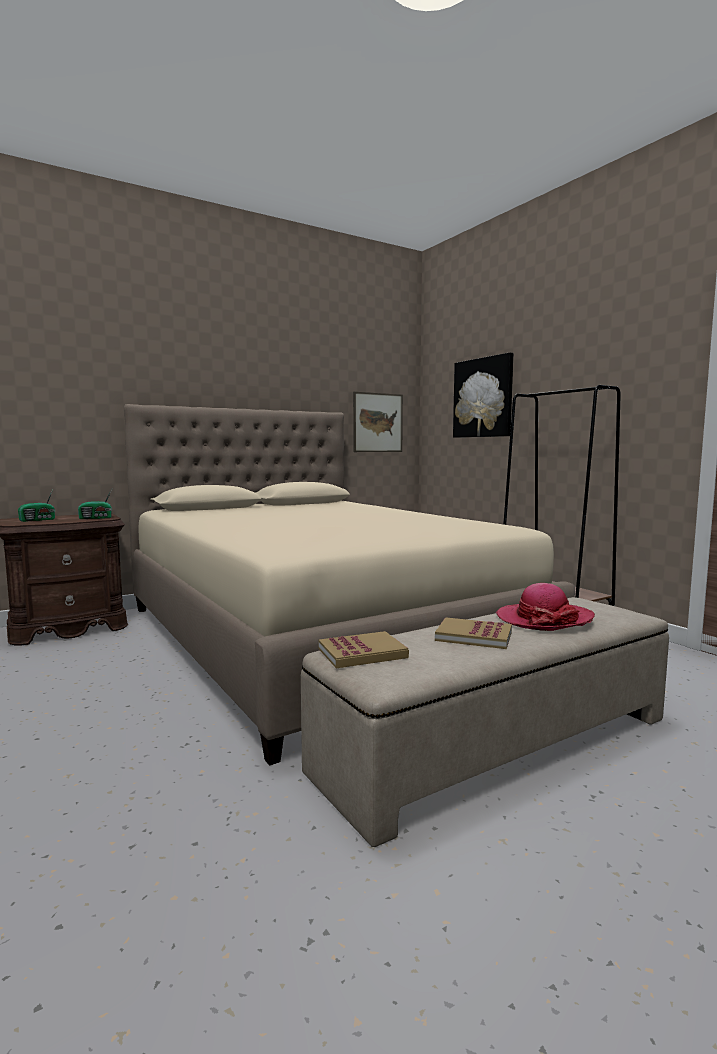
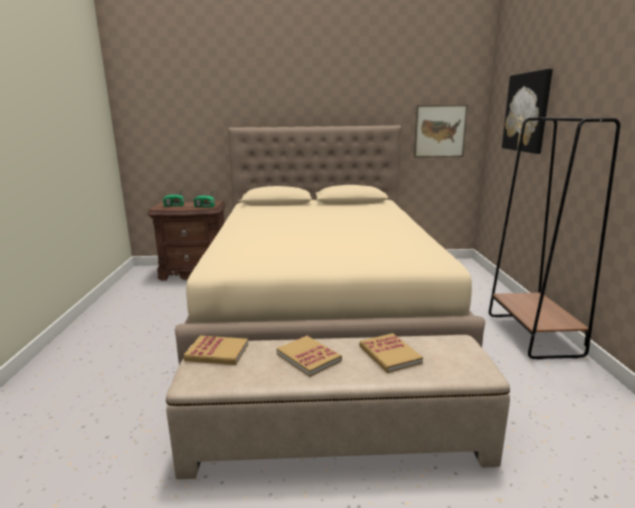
camera: 30 degrees right, 10 degrees up
hat [496,583,595,631] -> book [359,333,423,373]

